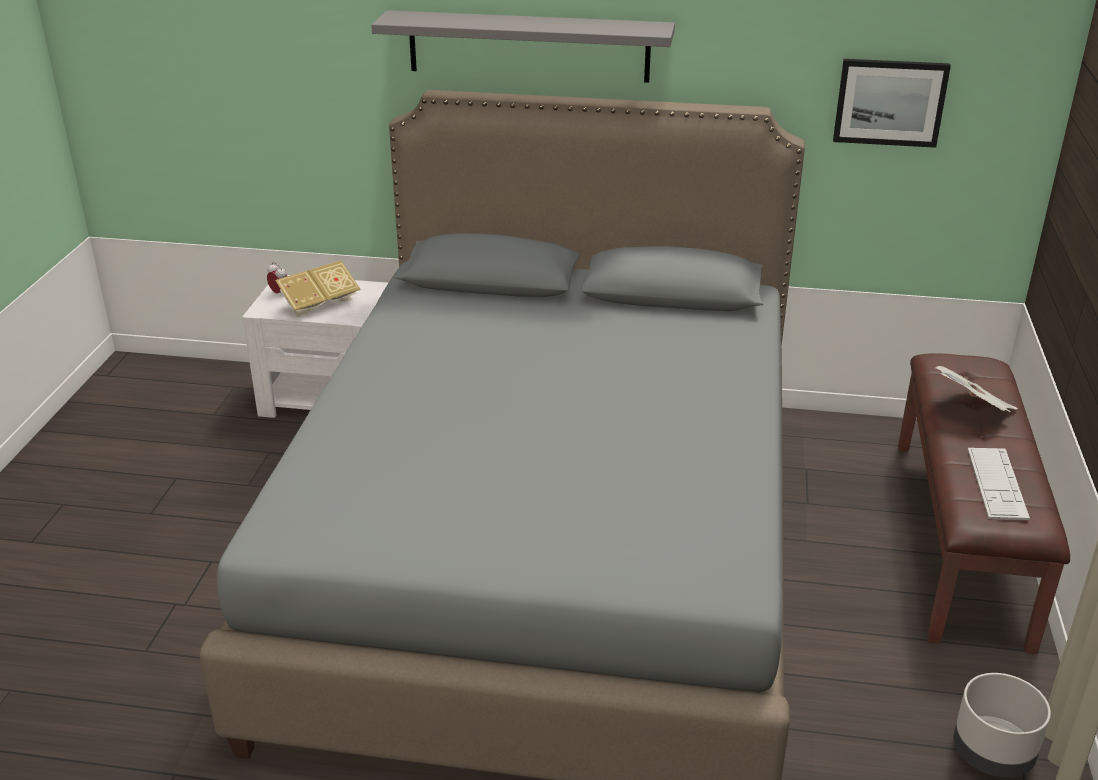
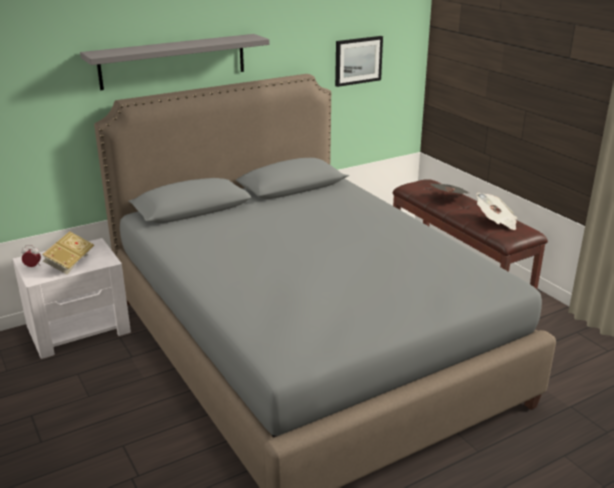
camera: 40 degrees left, 5 degrees down
grey planter [953,673,1051,778] -> none
keyboard [968,448,1030,520] -> newspaper [476,193,517,230]

